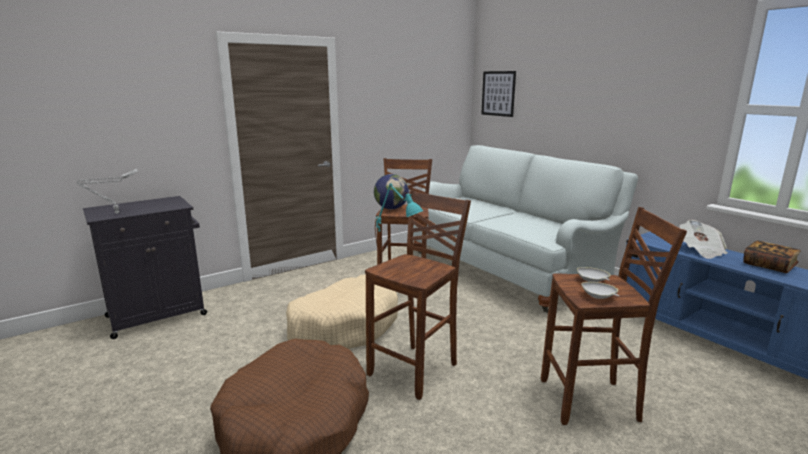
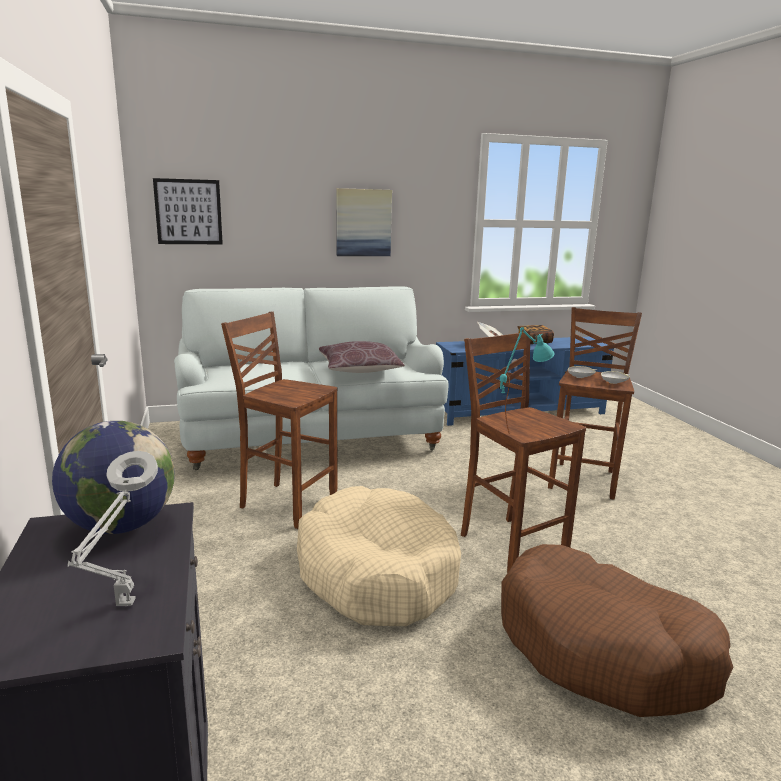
camera: 70 degrees left, 0 degrees up
globe [374,174,409,209] -> globe moved to [52,421,175,534]
none -> brown pillow [319,341,405,373]
none -> picture [337,188,392,256]

